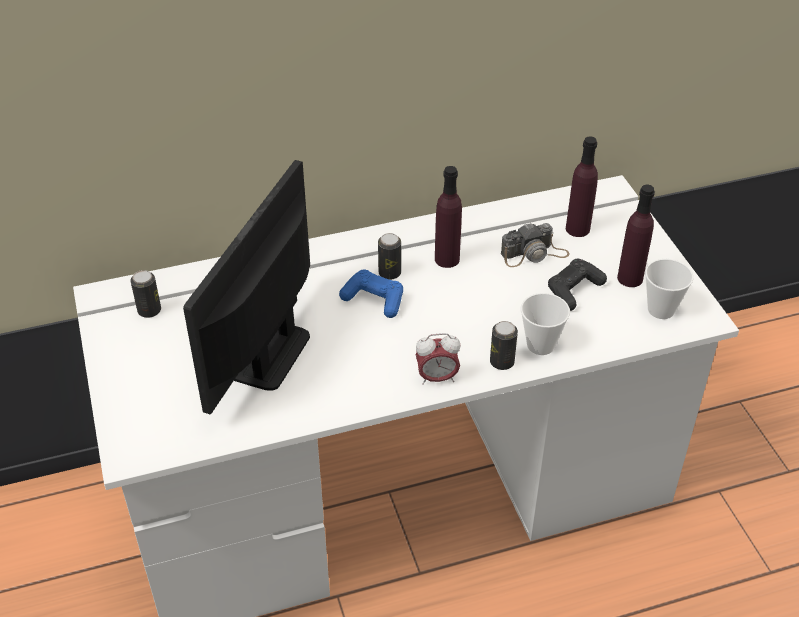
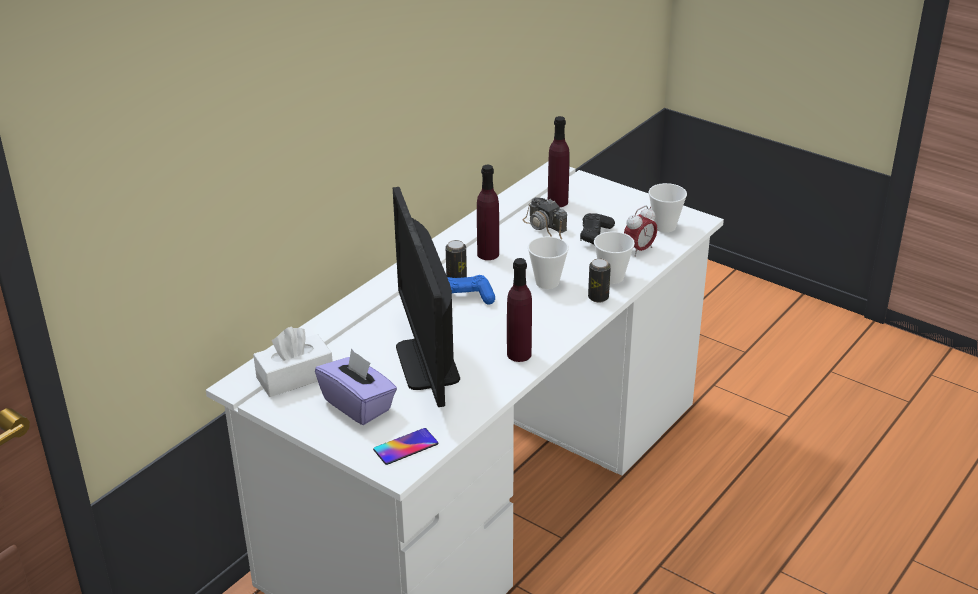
camera: 35 degrees left, 10 degrees down
can [130,270,161,318] -> white tissue box [253,327,333,397]
alarm clock [416,333,460,385] -> alarm clock moved to [624,205,657,257]
camera [501,222,570,267] -> camera turned 105 degrees clockwise [523,197,567,239]
purple bottle [617,185,655,287] -> purple bottle moved to [507,258,532,362]
none -> purple tissue box [315,348,397,425]
none -> phone [373,428,438,465]
none -> cup [528,236,569,289]

